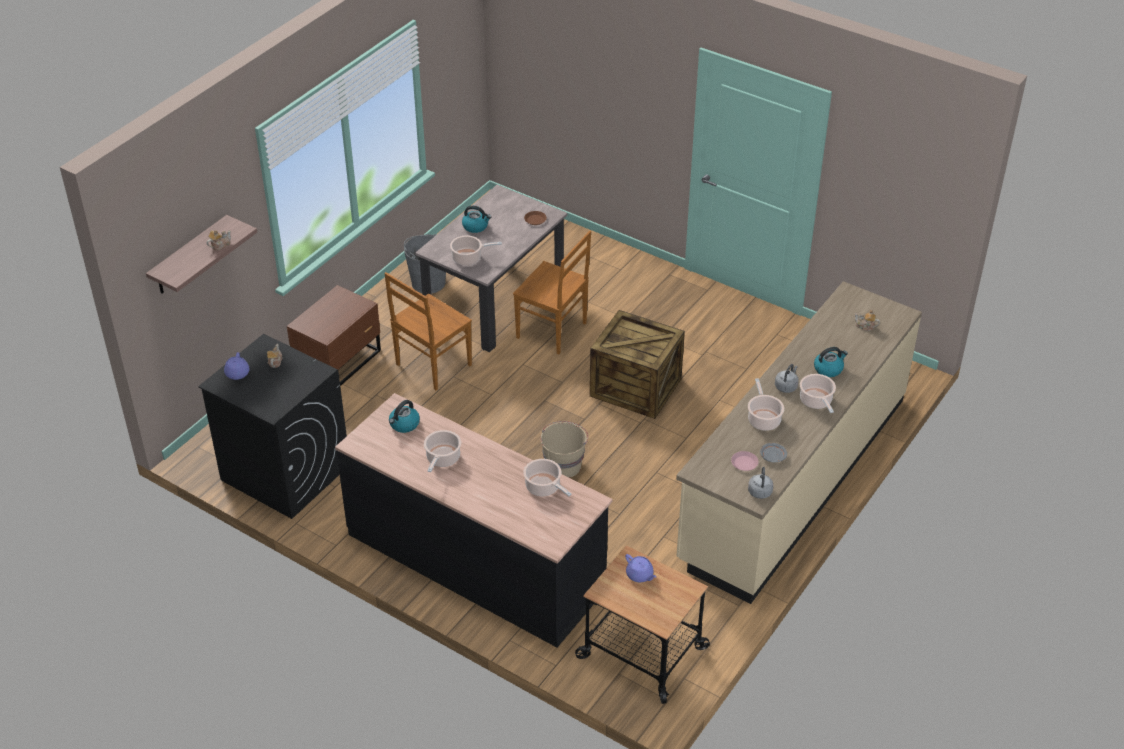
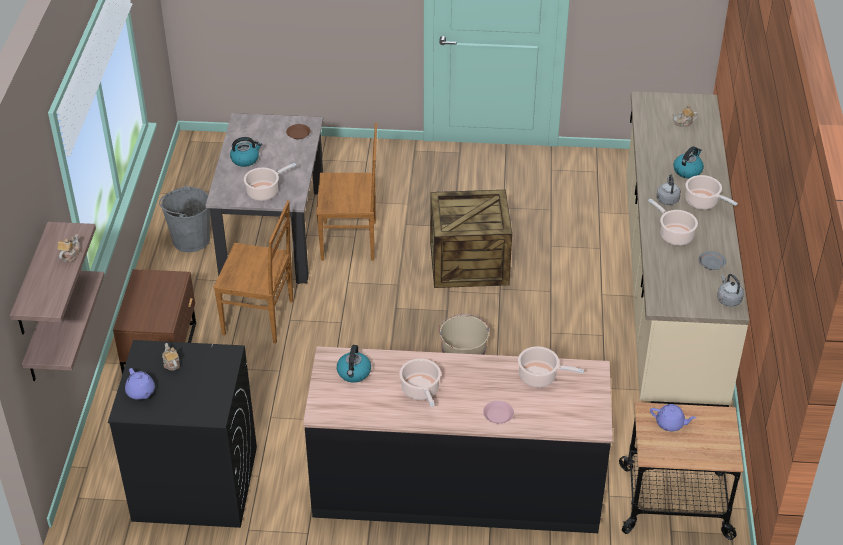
camera: 30 degrees left, 0 degrees up
brown chair [384,272,472,390] -> brown chair turned 90 degrees counterclockwise [213,200,293,343]
pink plate [731,451,759,471] -> pink plate moved to [483,401,514,424]
none -> shelf [22,271,105,381]

